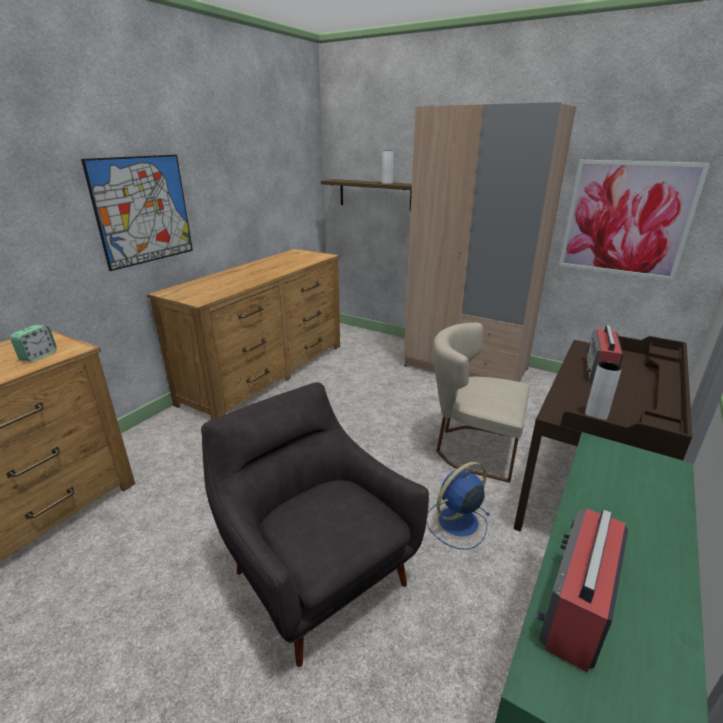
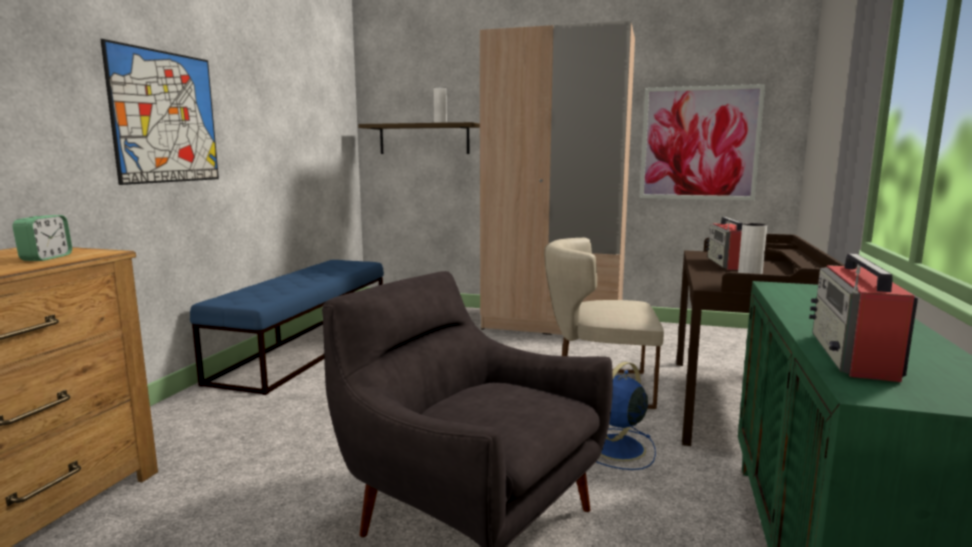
camera: 15 degrees left, 15 degrees down
brown dresser [147,249,340,420] -> blue bench [190,260,384,395]

